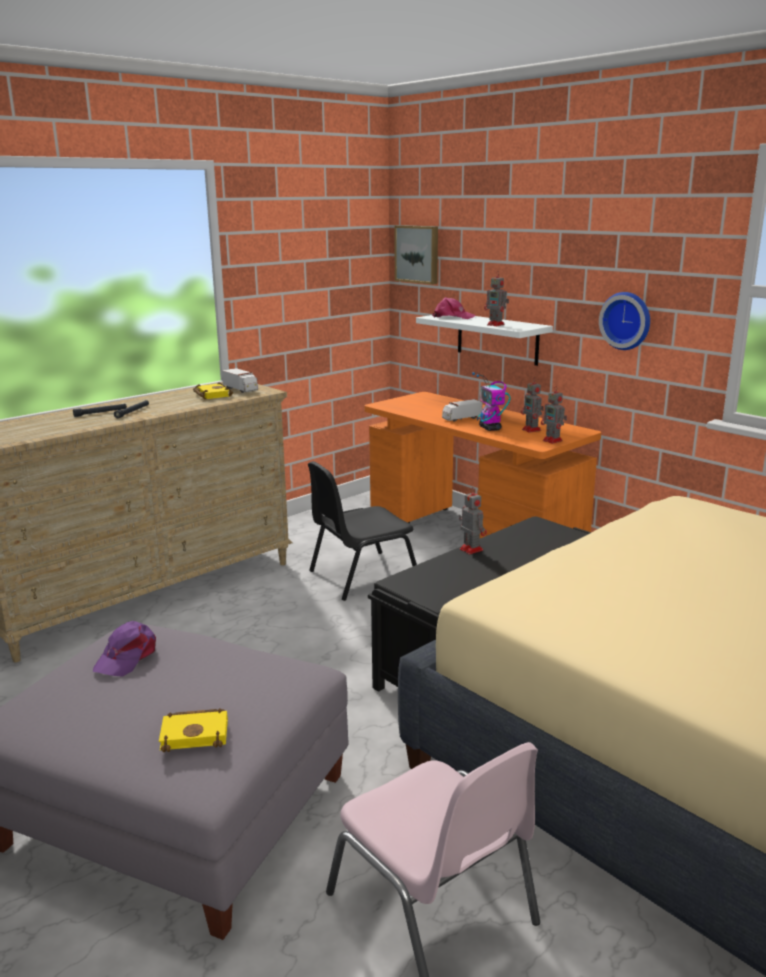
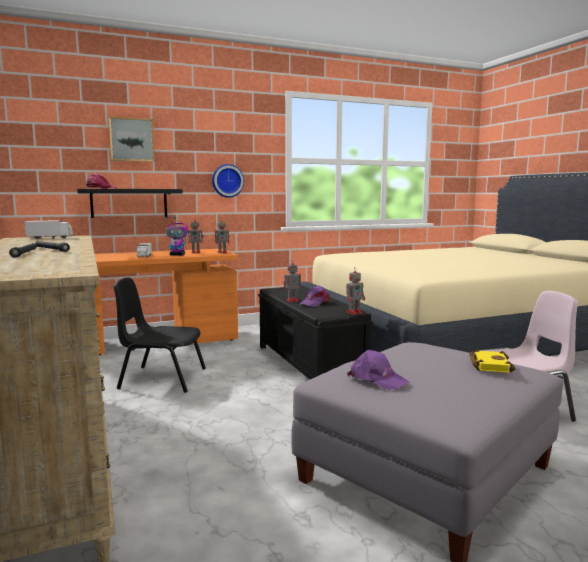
camera: 70 degrees left, 10 degrees down
yellow book [193,382,233,400] -> none
black chair [308,461,417,601] -> black chair turned 105 degrees clockwise [113,277,206,393]
picture [394,225,438,285] -> picture moved to [108,117,155,162]
white shelf [416,315,553,366] -> black shelf [77,189,182,218]
toy robot [484,272,509,326] -> toy robot moved to [346,270,365,315]
none -> purple cap [300,286,329,307]

